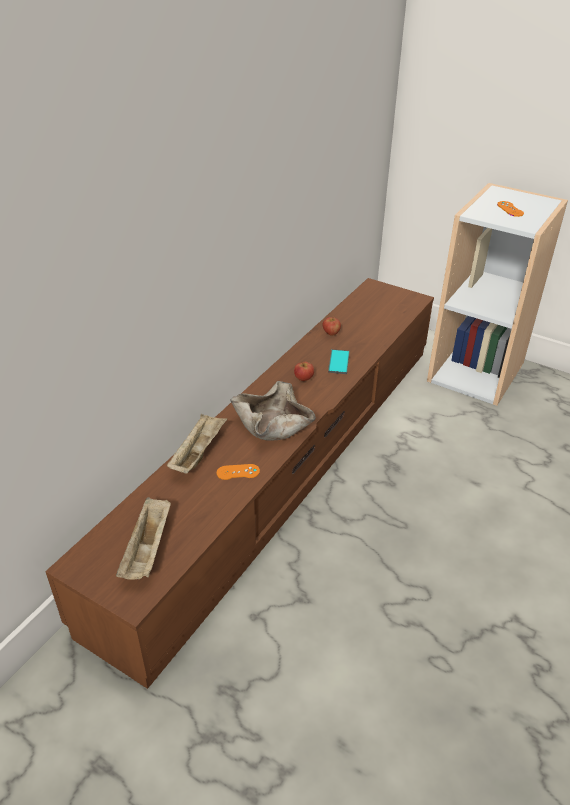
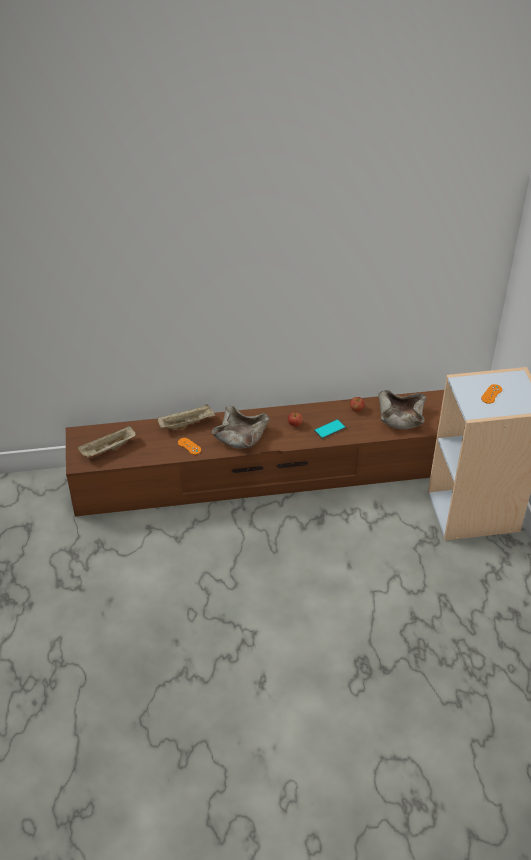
camera: 50 degrees right, 5 degrees up
none -> beige bowl [379,390,426,429]

